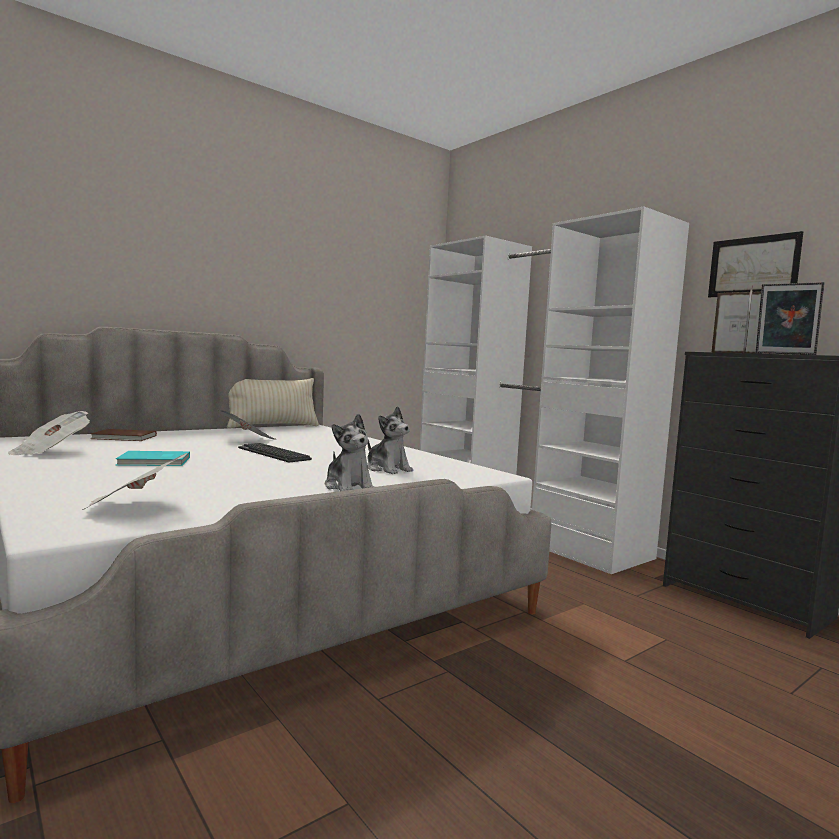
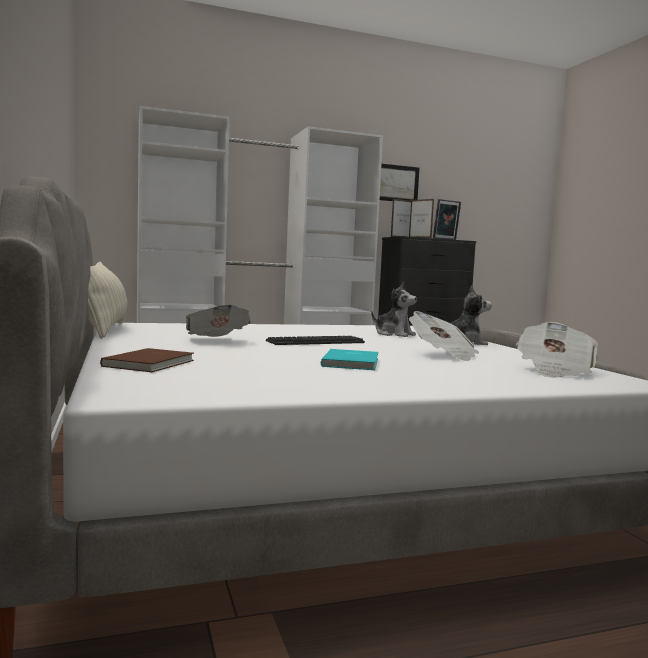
camera: 70 degrees left, 0 degrees up
newspaper [8,411,90,455] -> newspaper moved to [409,311,479,361]
plush toy [367,406,413,474] -> plush toy turned 60 degrees clockwise [371,282,417,337]

